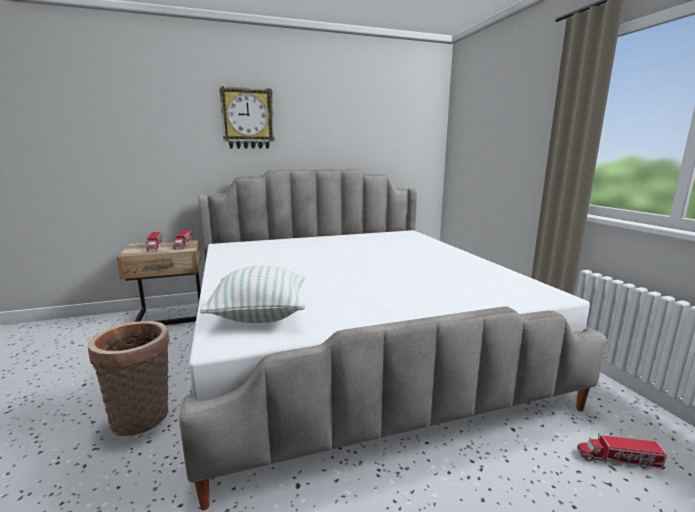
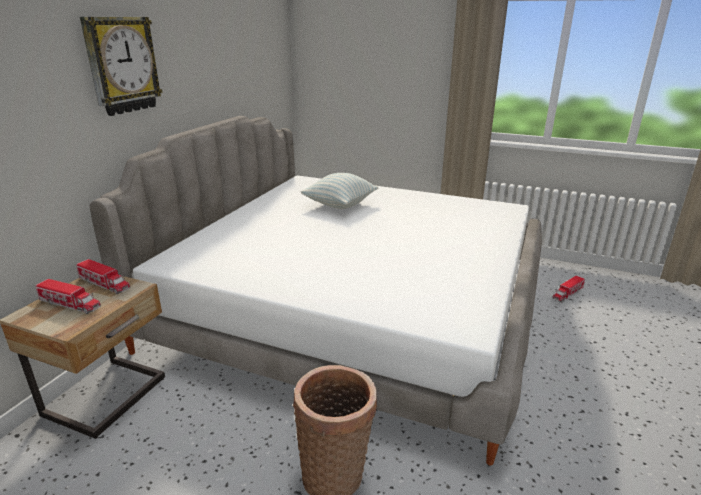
camera: 50 degrees left, 10 degrees up
pillow [200,265,305,323] -> pillow moved to [301,173,378,209]

